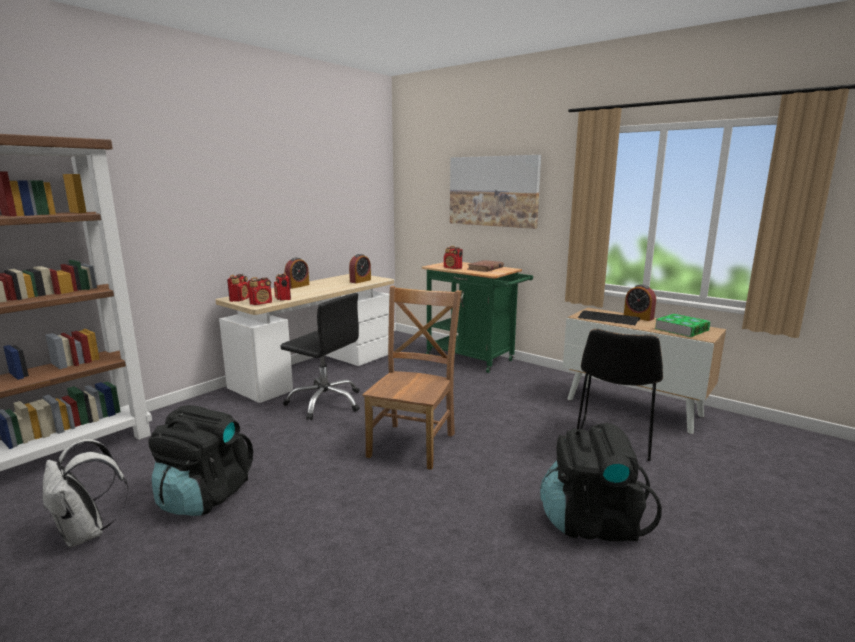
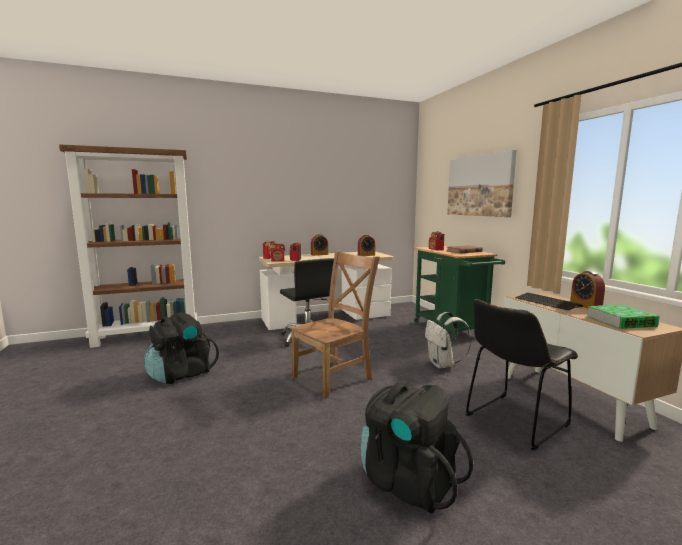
camera: 30 degrees right, 5 degrees down
white backpack [43,439,129,548] -> white backpack moved to [425,312,471,368]

